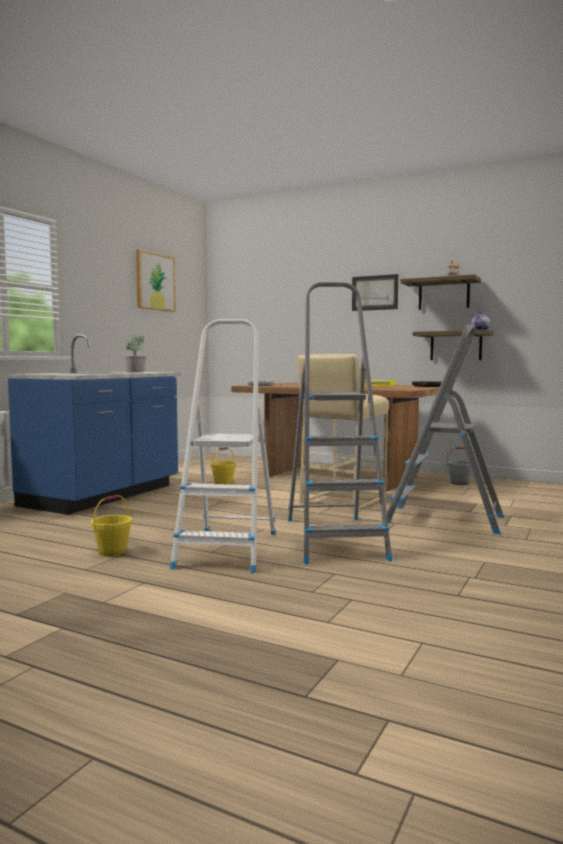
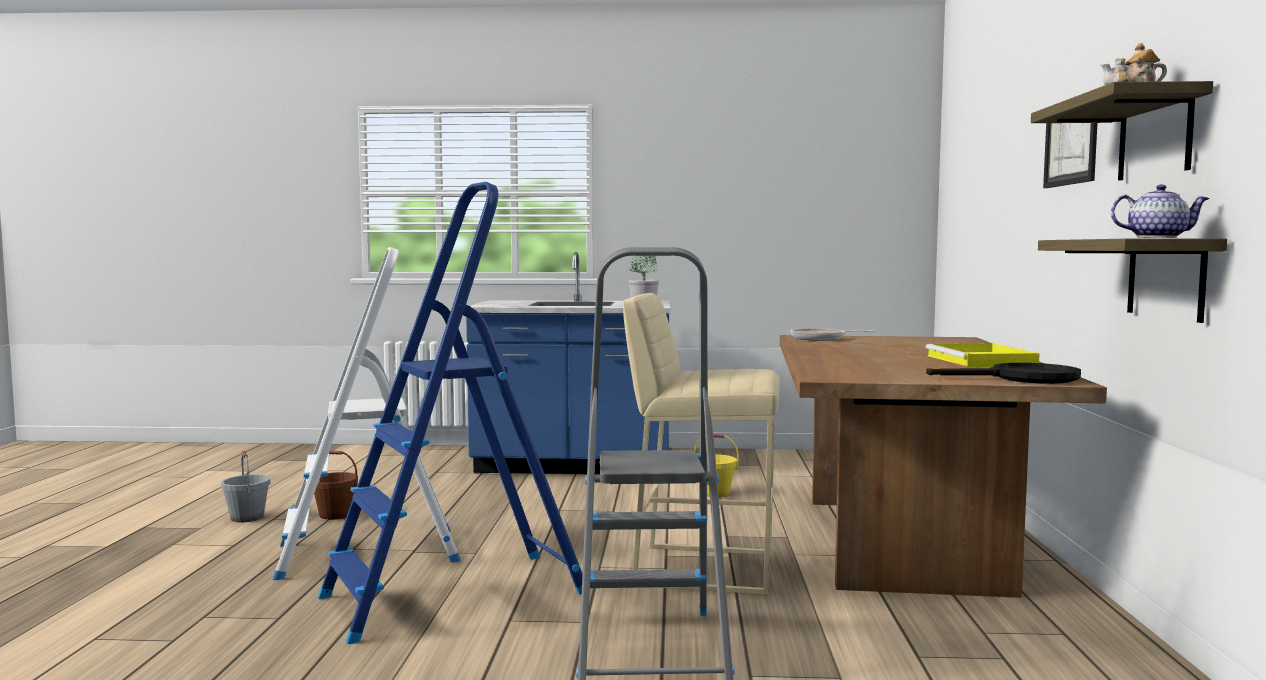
camera: 65 degrees right, 0 degrees up
yellow bucket [91,495,132,557] -> brown bucket [314,450,358,520]
picture [136,249,176,312] -> none
grey step ladder [288,282,392,564] -> blue step ladder [318,182,583,644]
grey bucket [447,447,472,485] -> grey bucket moved to [221,451,270,522]

